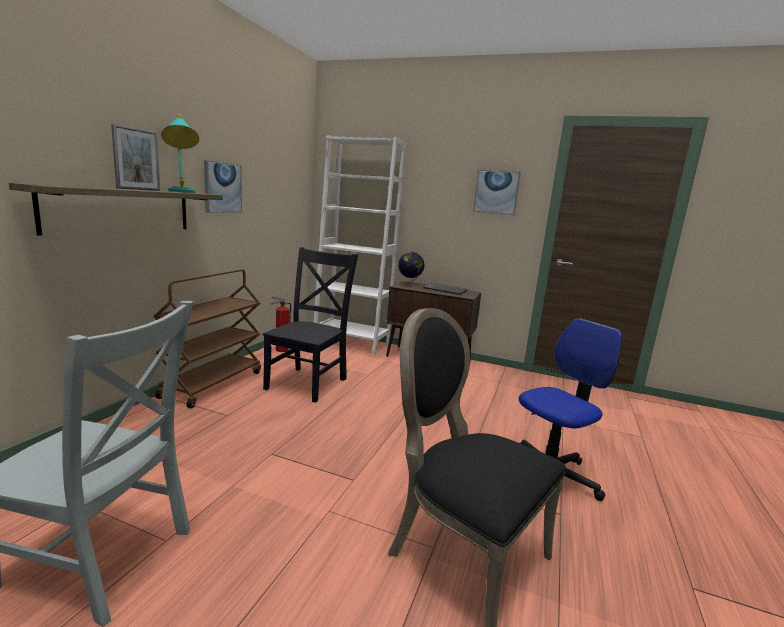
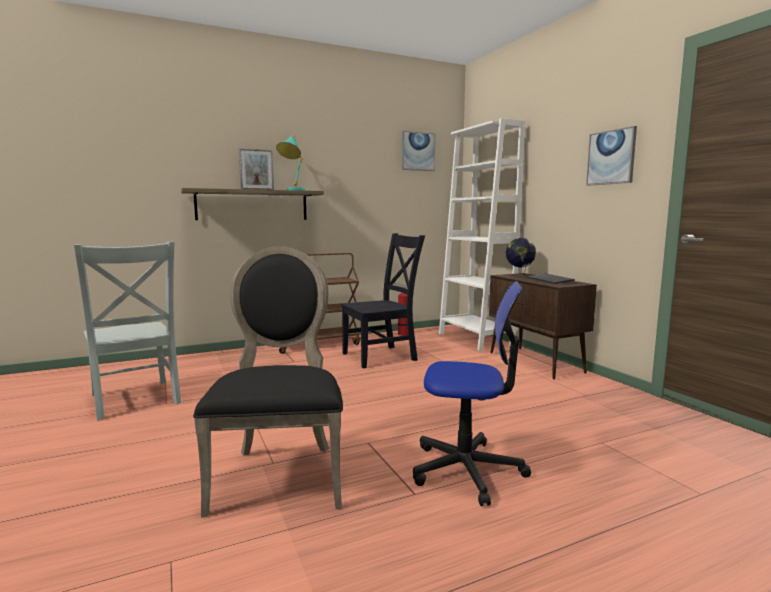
camera: 45 degrees right, 5 degrees down
picture [204,160,242,213] -> picture moved to [401,131,435,171]

